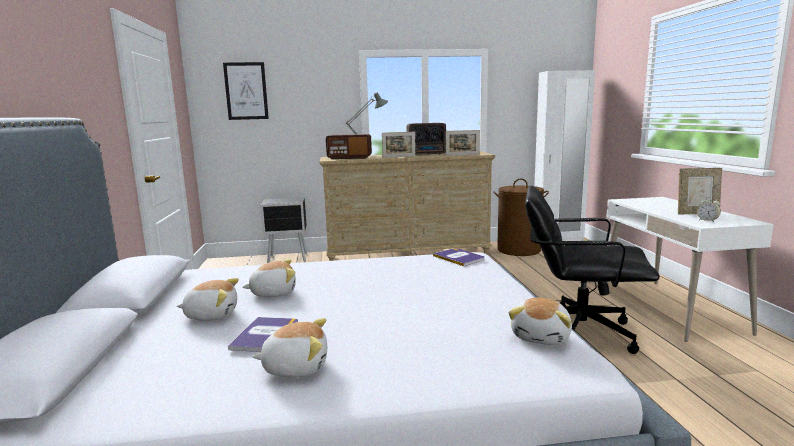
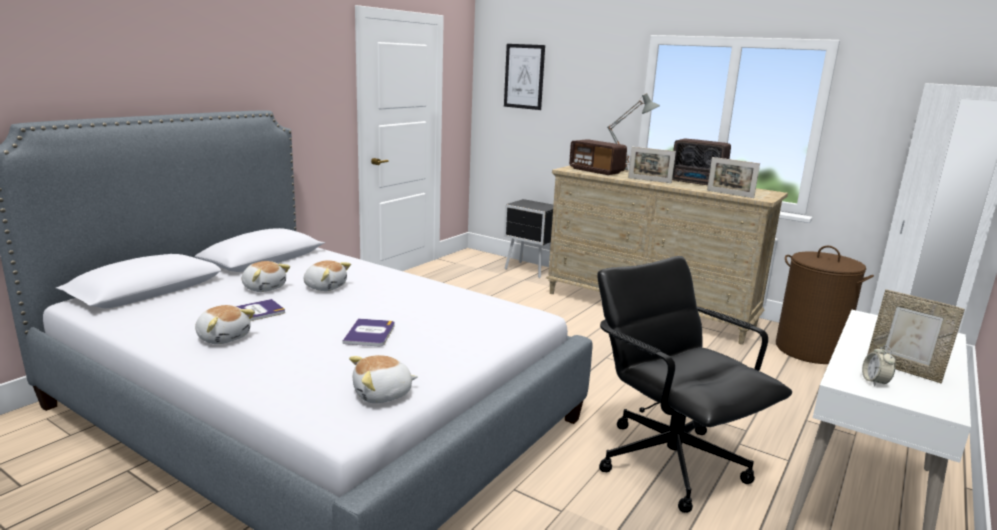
camera: 40 degrees right, 5 degrees up
book [433,248,485,266] -> book moved to [343,318,395,346]

